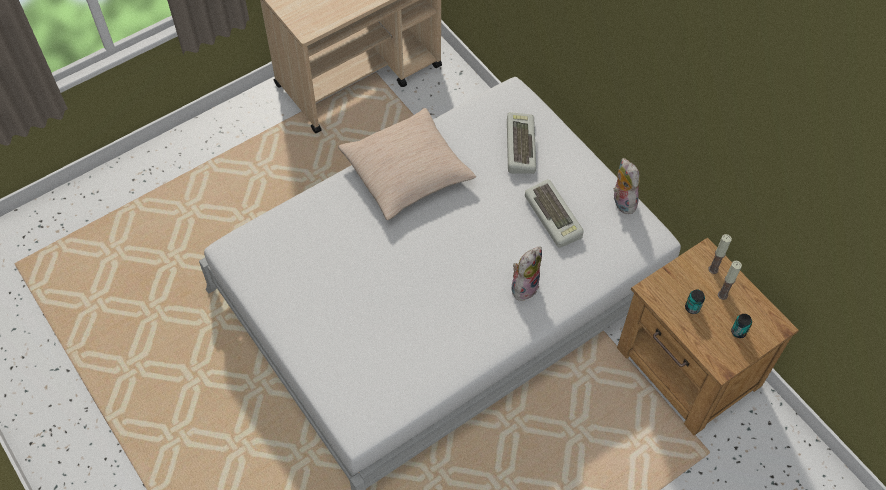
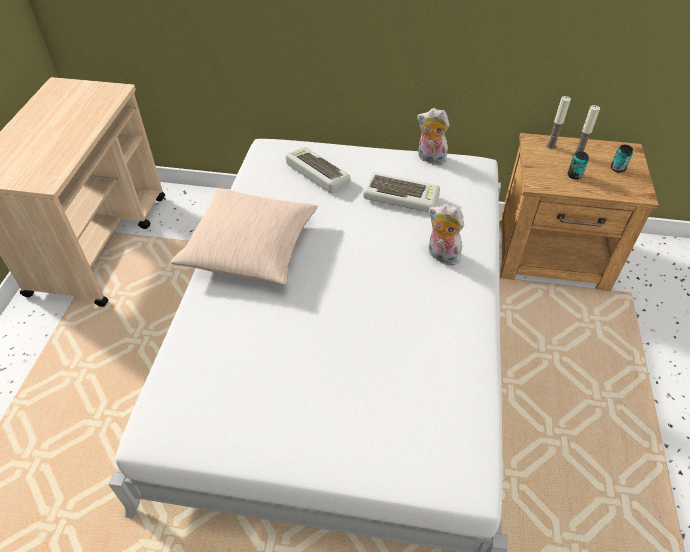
camera: 45 degrees left, 10 degrees down
plush toy [512,247,542,301] -> plush toy turned 45 degrees counterclockwise [429,204,464,265]

